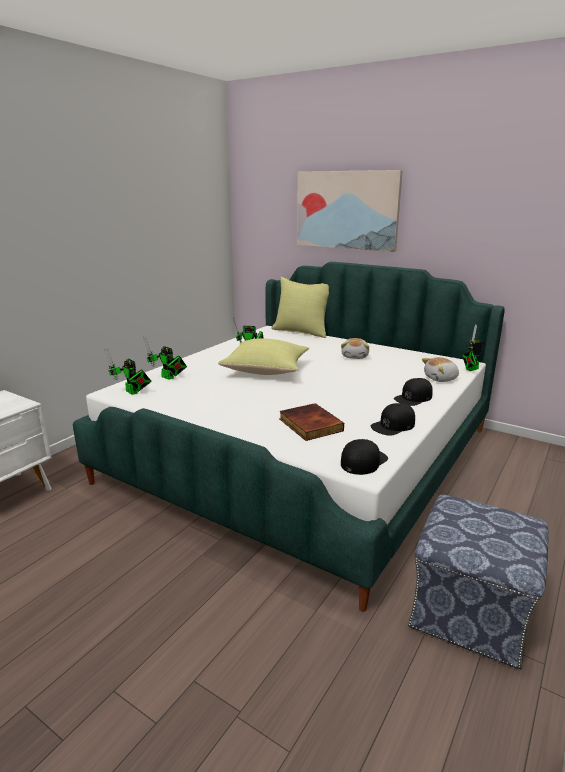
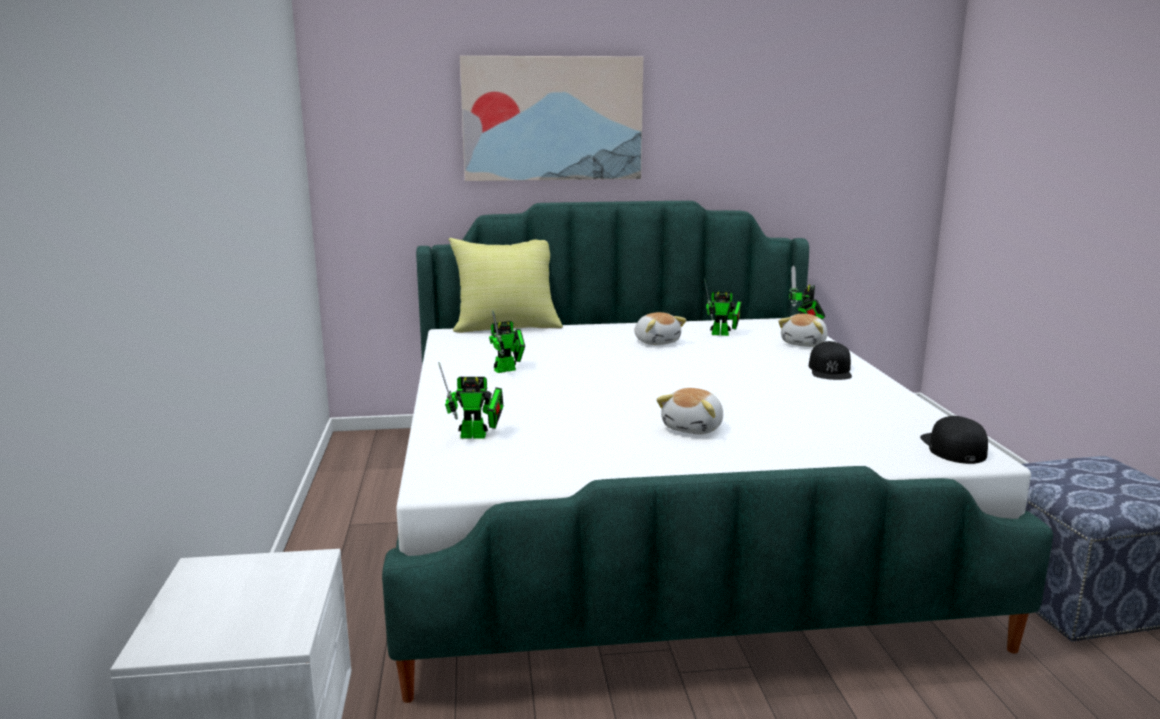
camera: 40 degrees left, 5 degrees down
toy robot [105,347,151,395] -> toy robot moved to [704,279,742,336]
yellow pillow [218,339,309,375] -> none
book [279,403,344,441] -> none
black cap [371,403,415,436] -> none
none -> plush toy [656,388,723,434]

